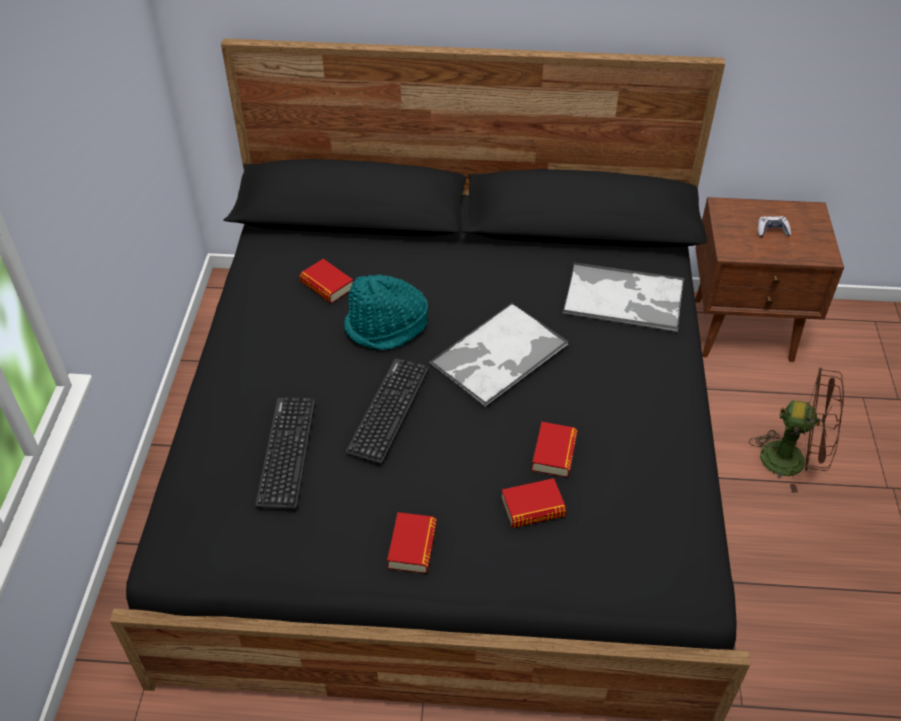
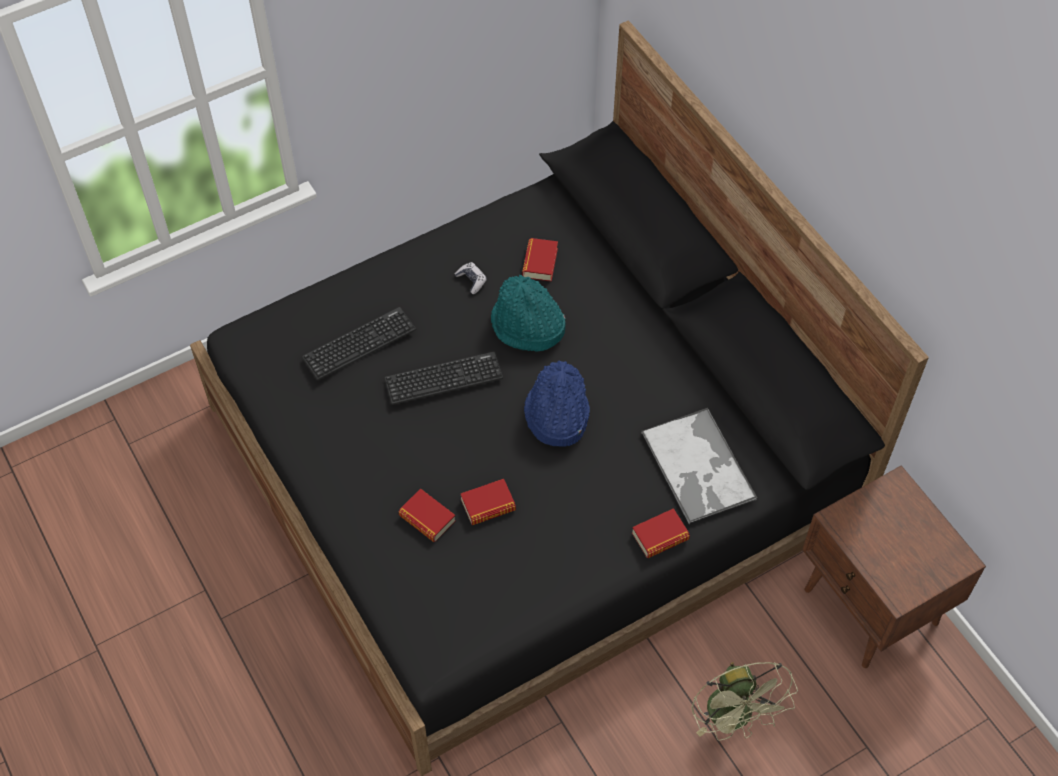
camera: 55 degrees right, 10 degrees up
book [387,512,437,574] -> book moved to [632,508,690,558]
tray [430,302,568,408] -> blue hat [524,360,590,447]
brown fan [749,368,844,493] -> green fan [691,662,798,741]
game controller [758,216,791,237] -> game controller moved to [455,262,487,294]

